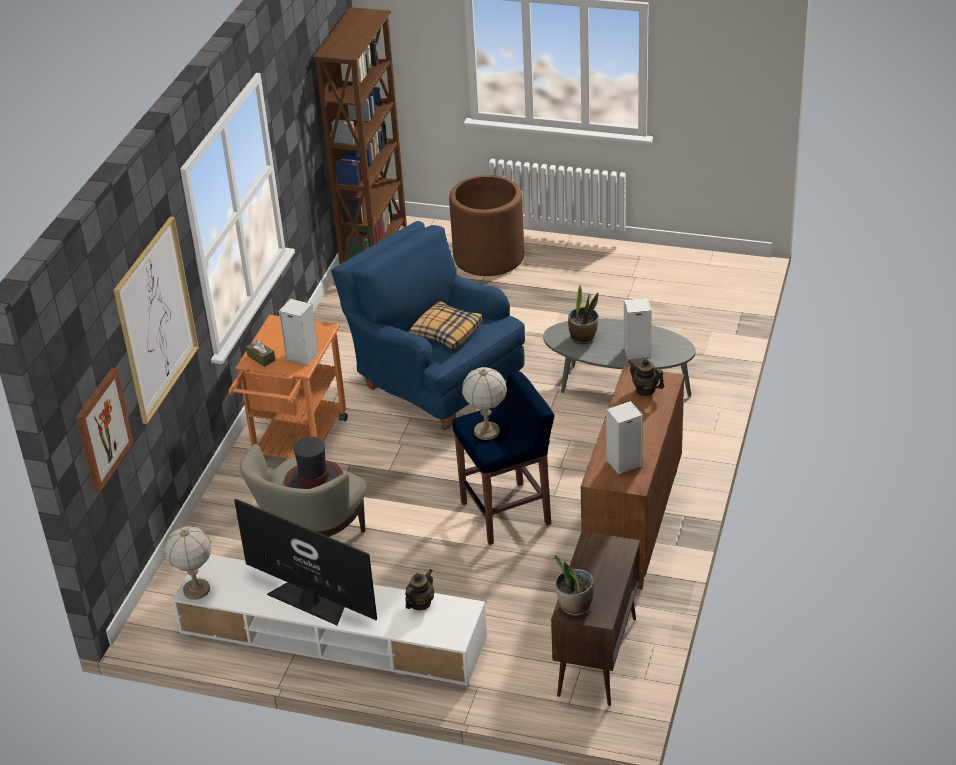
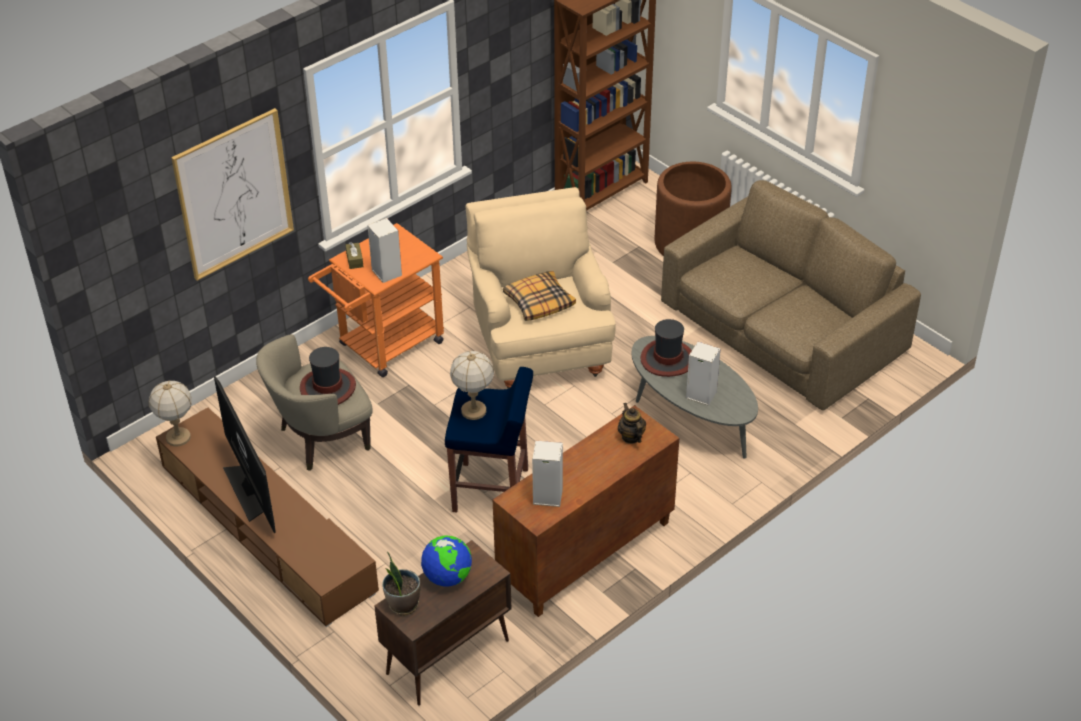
camera: 30 degrees right, 5 degrees up
picture [76,368,134,493] -> none
white tv stand [172,555,487,687] -> brown tv stand [156,408,379,627]
blue armchair [331,221,525,430] -> beige armchair [465,187,615,389]
teapot [405,569,434,610] -> none
potted plant [568,284,599,344] -> hat [640,319,692,377]
none -> globe [421,535,472,586]
none -> brown sofa [661,180,921,411]

